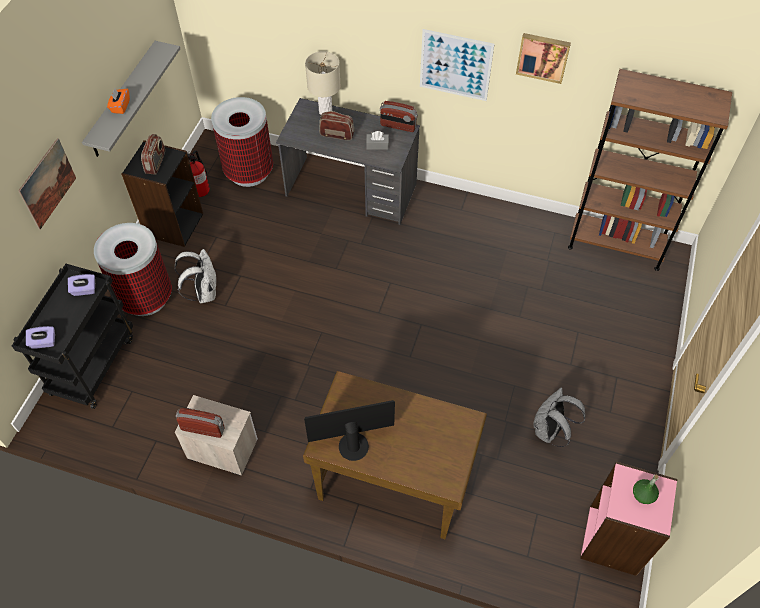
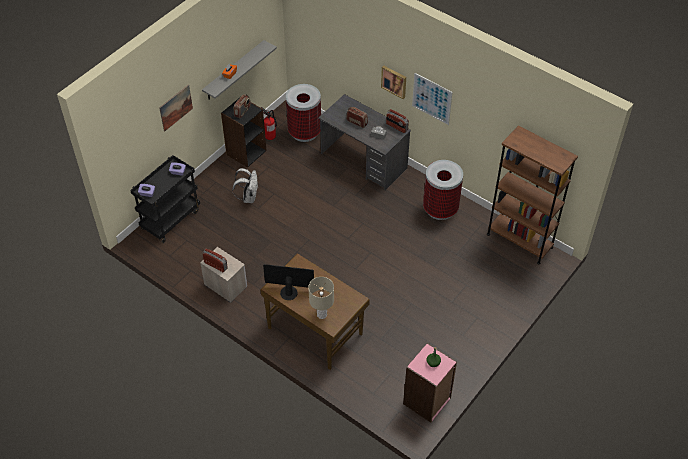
camera: 20 degrees right, 5 degrees down
trash can [94,223,172,316] -> trash can moved to [423,160,463,220]
beige table lamp [305,51,341,115] -> beige table lamp moved to [308,277,334,319]
picture [516,33,571,84] -> picture moved to [381,66,406,99]
grey backpack [534,388,585,447] -> none

